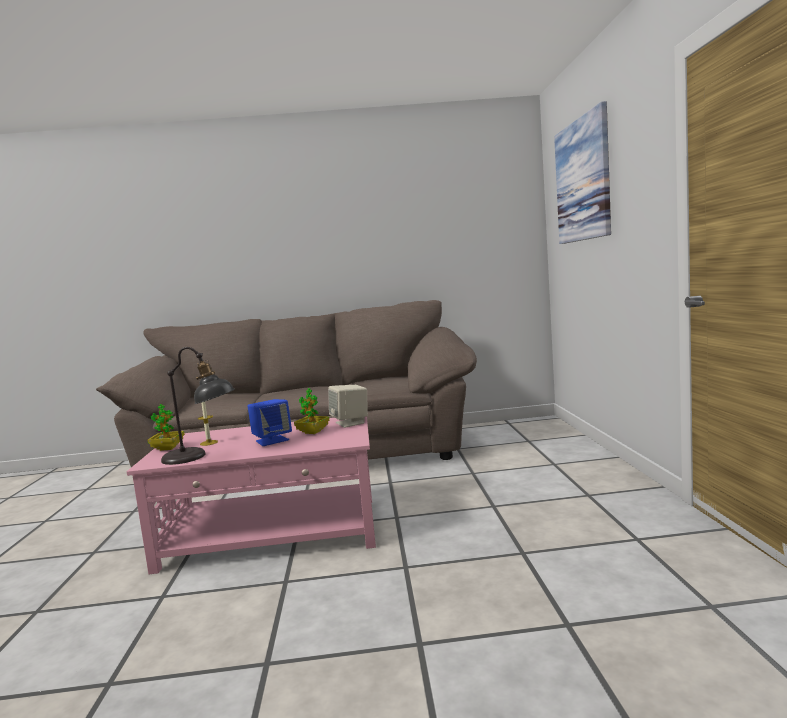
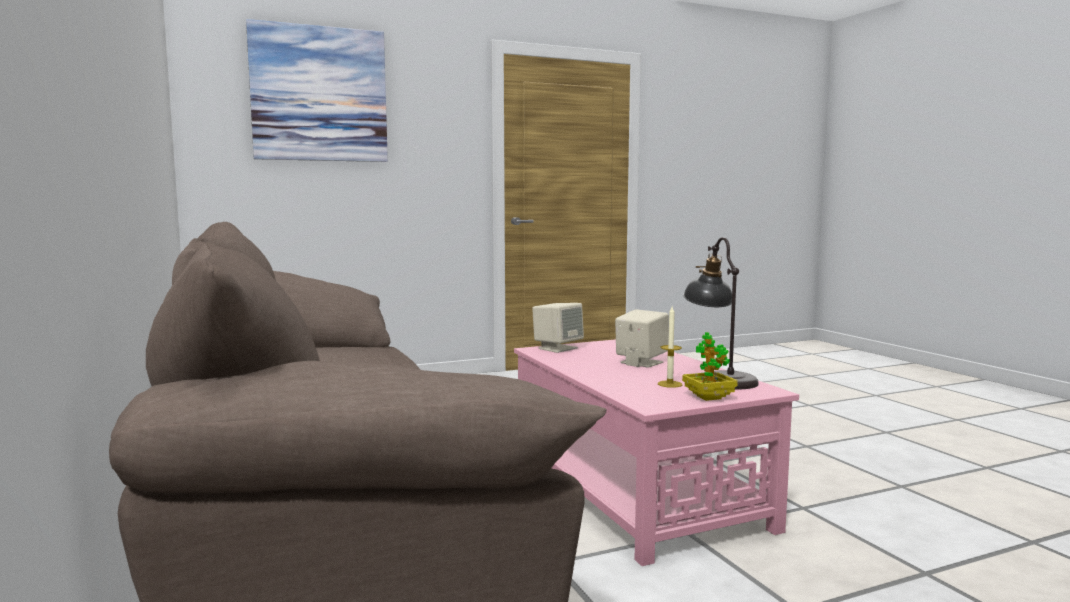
camera: 110 degrees left, 0 degrees up
blue speaker [248,399,292,446] -> beige speaker [615,309,669,368]
potted plant [294,388,329,434] -> none

